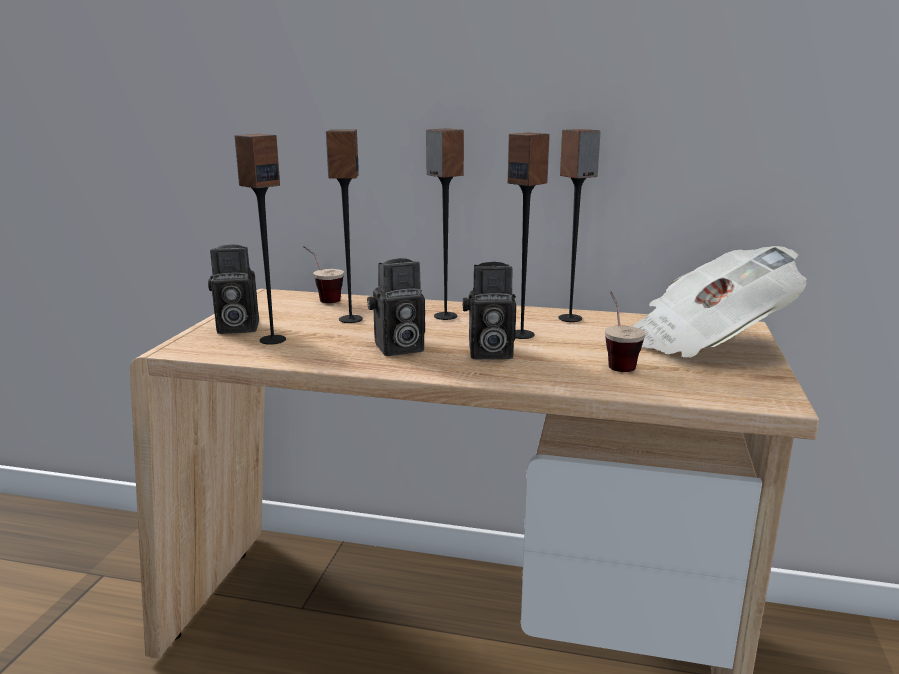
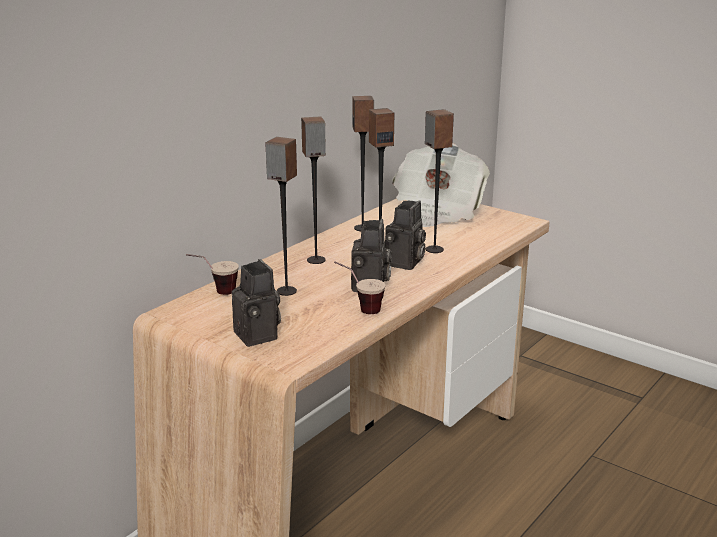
camera: 65 degrees left, 5 degrees up
camera [208,244,259,334] -> camera turned 45 degrees counterclockwise [232,259,281,347]
speaker [234,134,286,345] -> speaker moved to [425,109,454,253]
cup [605,291,645,372] -> cup moved to [334,261,385,314]

